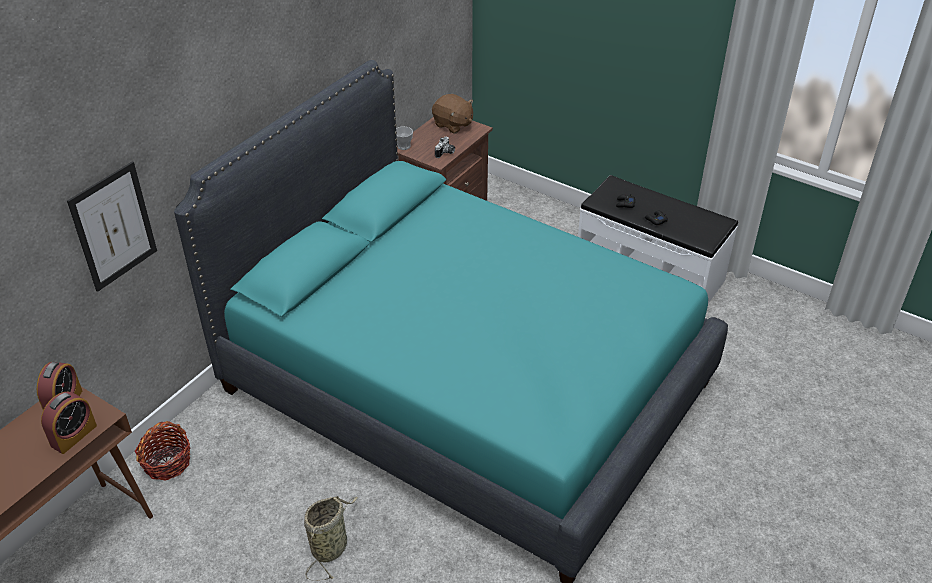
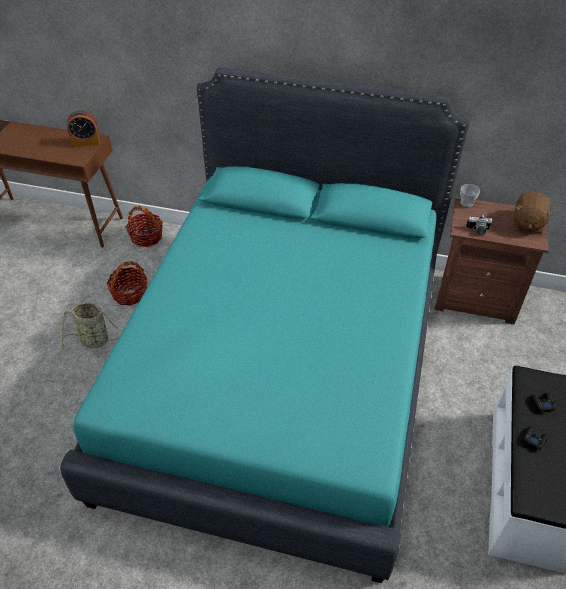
camera: 70 degrees right, 5 degrees up
alarm clock [41,391,97,454] -> none
picture [67,161,157,292] -> none
none -> basket [106,261,148,306]

